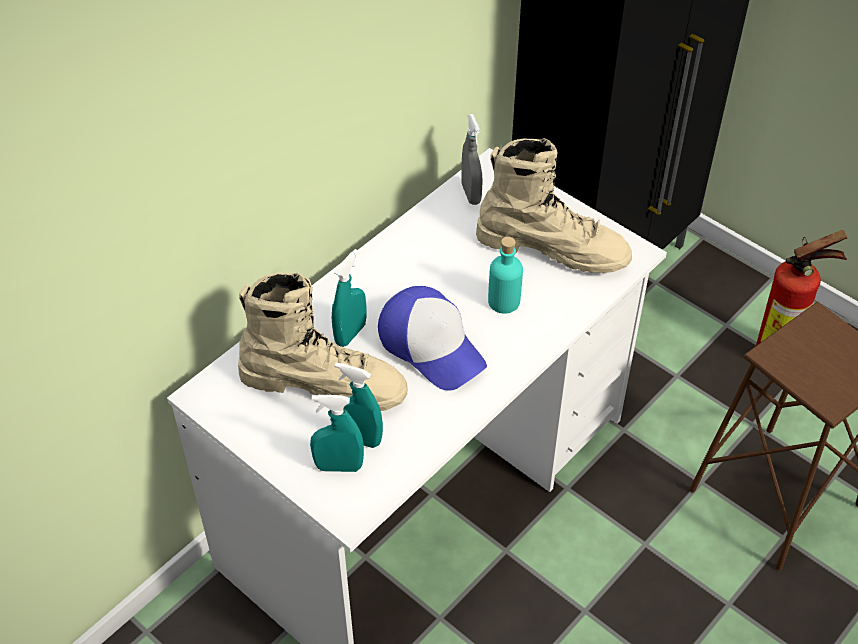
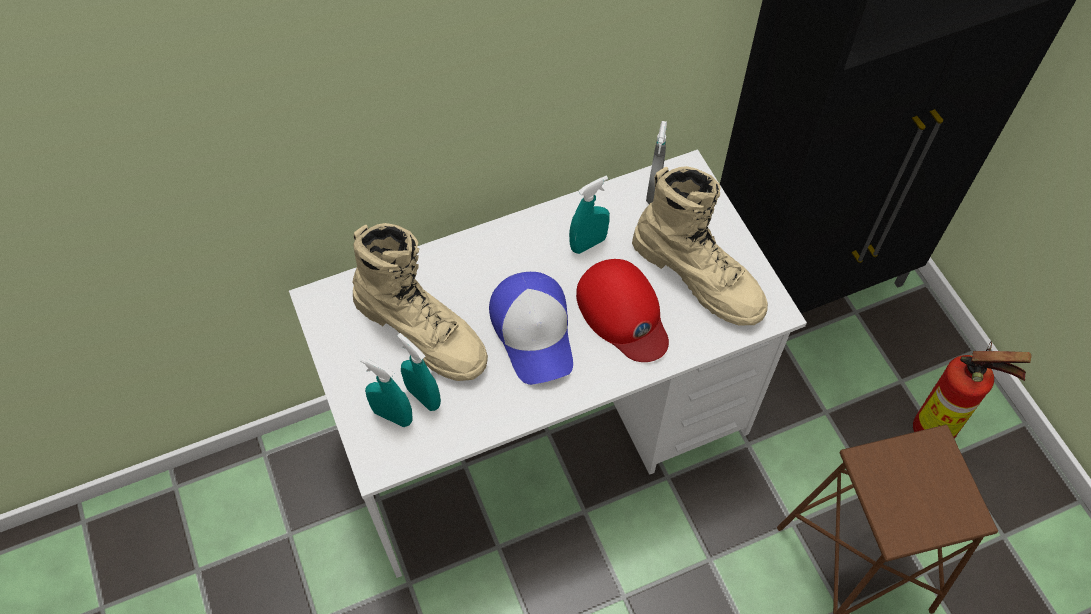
camera: 25 degrees right, 10 degrees up
turquoise spray bottle [332,249,366,347] -> turquoise spray bottle moved to [569,176,610,254]
turquoise bottle [488,237,523,314] -> red cap [576,259,669,362]

